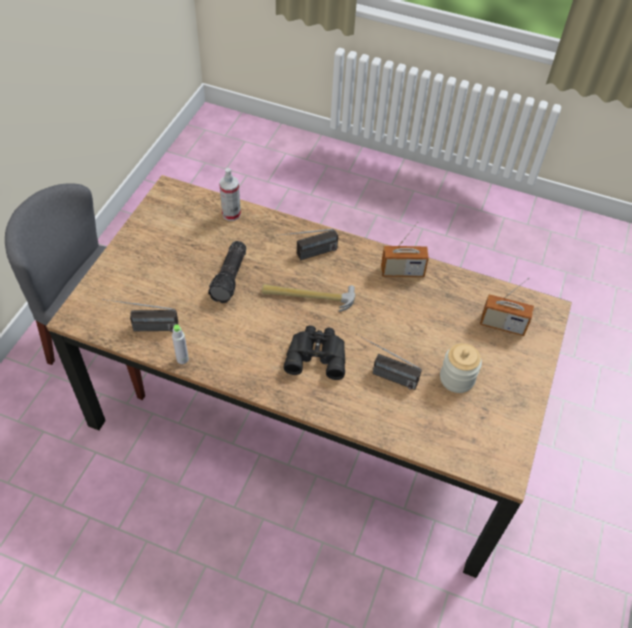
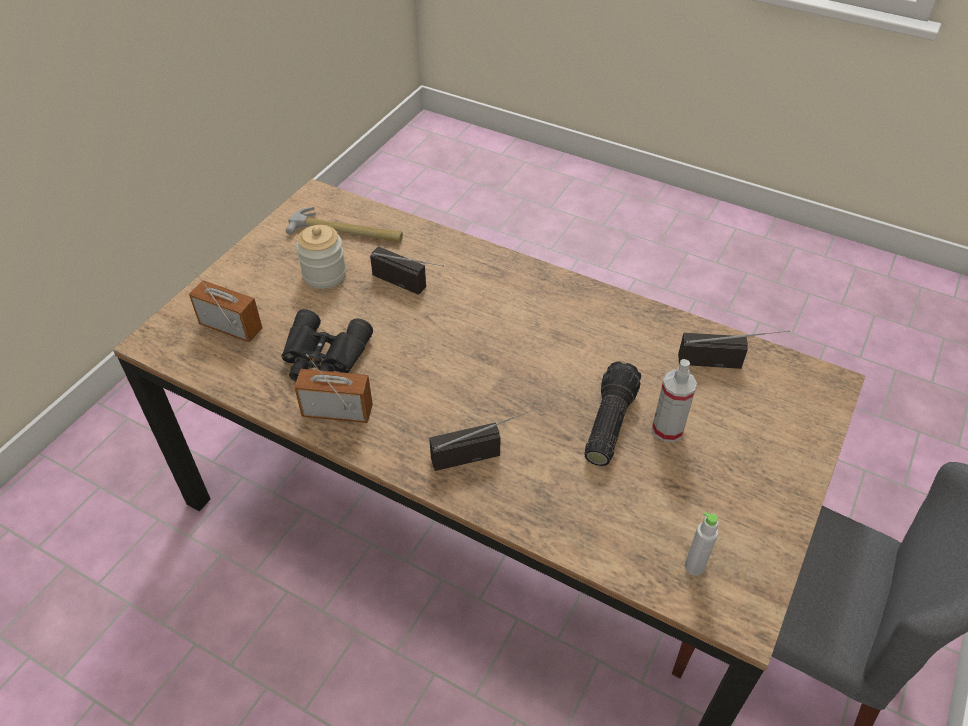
camera: 170 degrees left, 5 degrees down
grey bottle [172,324,189,364] -> grey bottle moved to [685,512,719,575]
spray bottle [219,168,241,221] -> spray bottle moved to [652,359,697,442]
hammer [262,284,356,312] -> hammer moved to [286,207,403,243]
black binoculars [284,325,345,380] -> black binoculars moved to [281,309,373,381]

